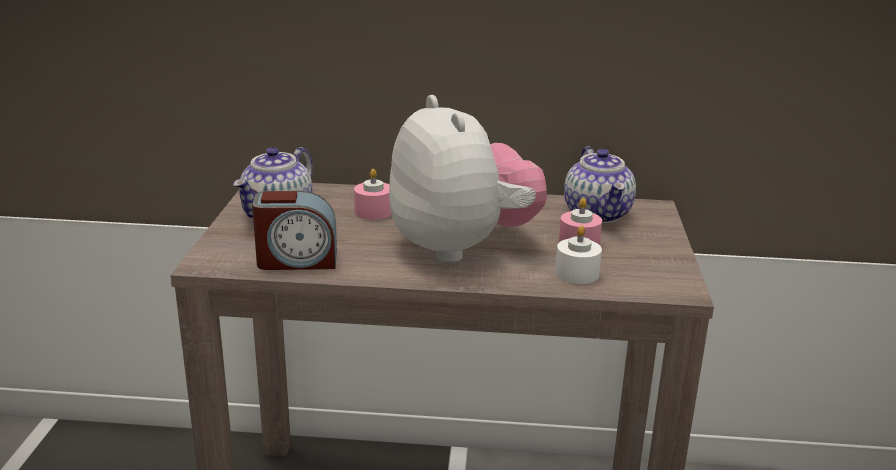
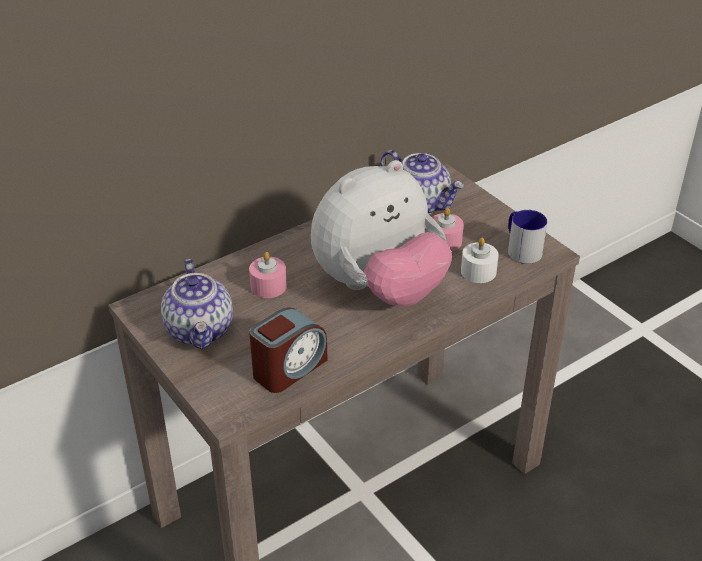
camera: 40 degrees left, 15 degrees up
plush toy [389,95,547,263] -> plush toy turned 120 degrees clockwise [311,160,452,307]
none -> mug [508,210,547,264]

